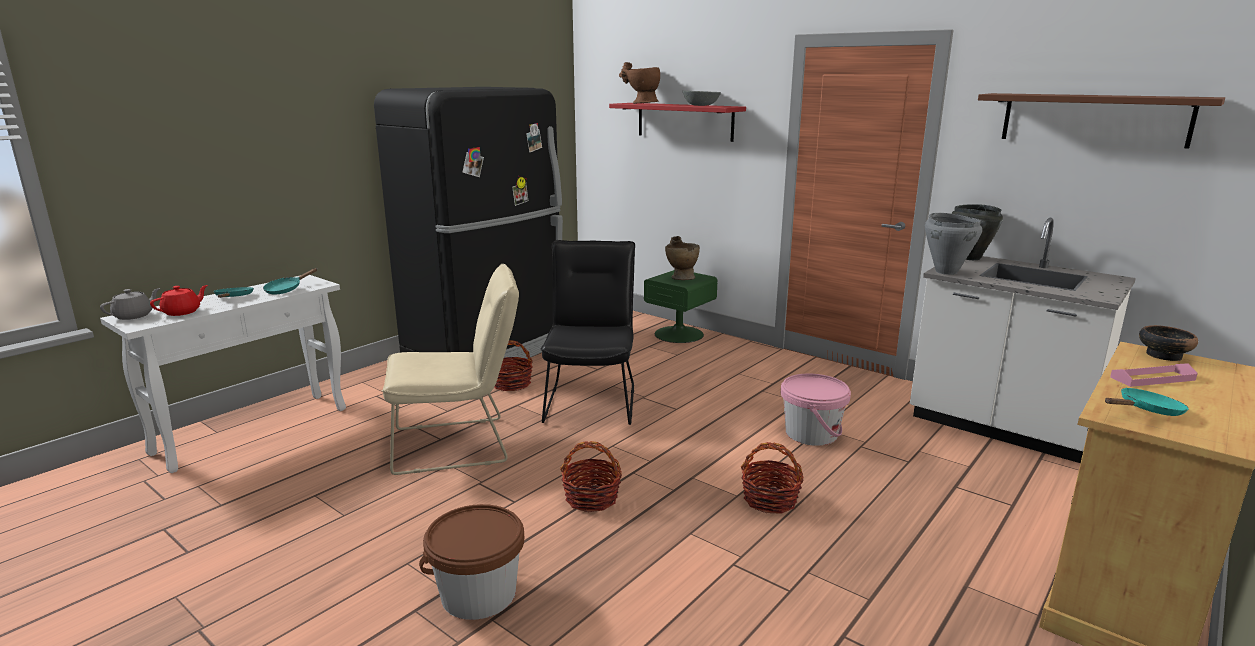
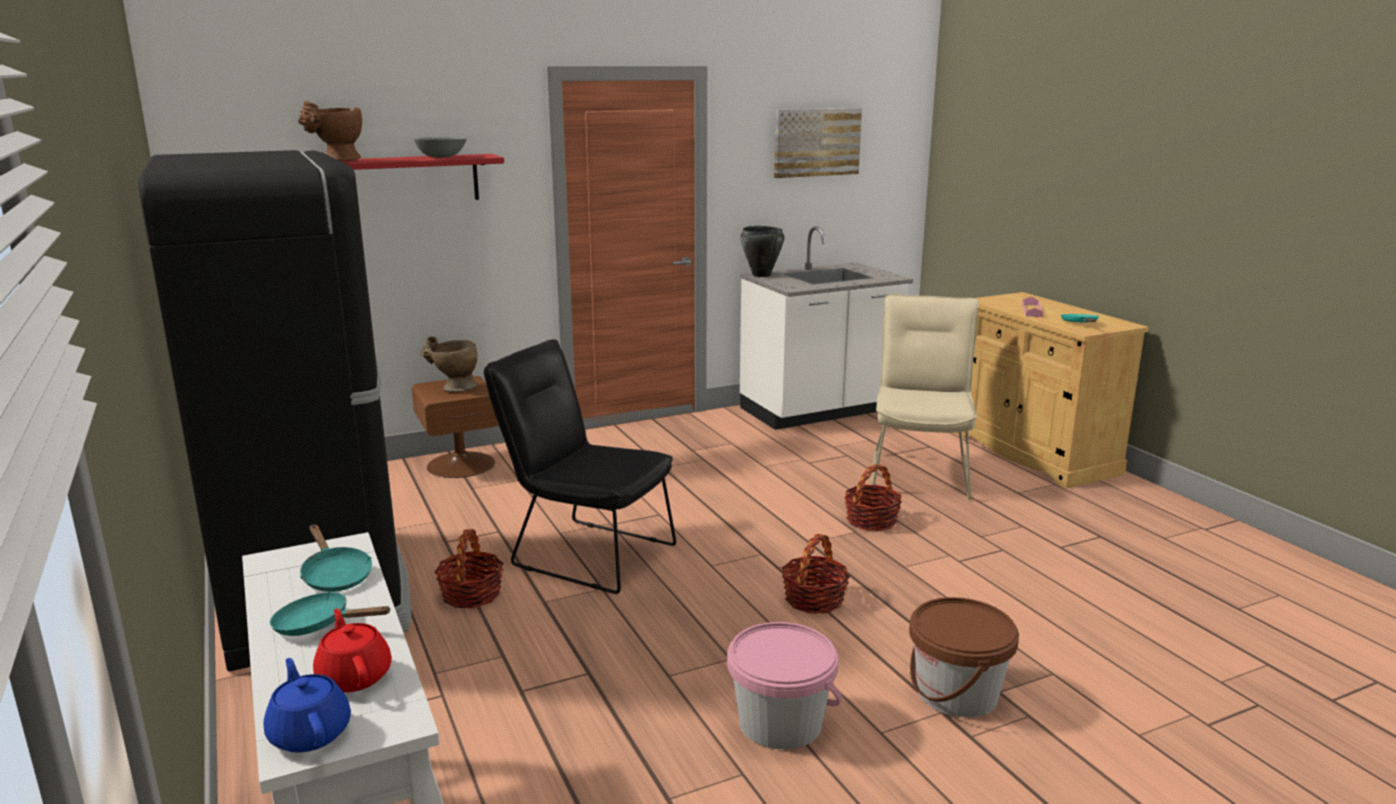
camera: 65 degrees left, 0 degrees up
grey teapot [100,288,160,320] -> blue teapot [263,658,351,753]
beige chair [382,264,519,475] -> beige chair moved to [871,294,979,500]
green nightstand [644,270,718,343] -> brown nightstand [412,376,499,478]
pink bucket [781,374,851,446] -> pink bucket moved to [727,622,842,750]
grey cooking pot [925,213,982,275] -> none
brown shelf [978,93,1225,149] -> picture [774,108,862,178]
bowl [1139,325,1198,361] -> none

